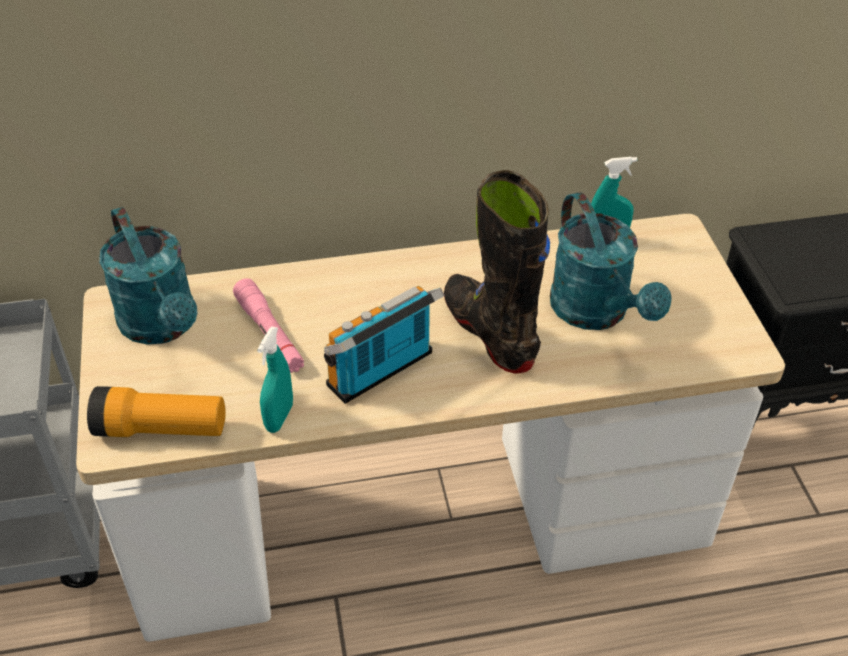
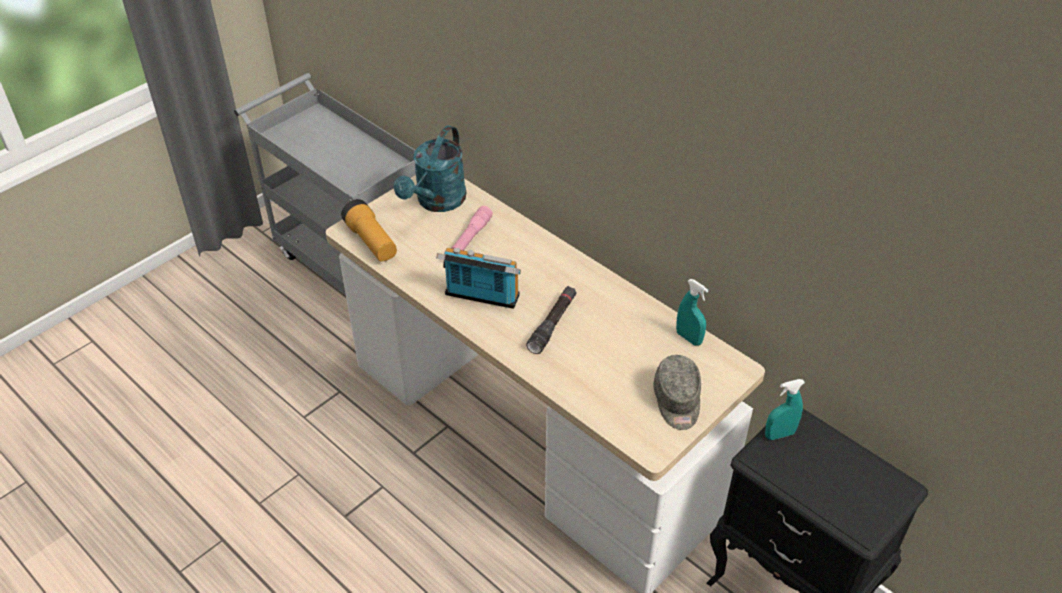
camera: 55 degrees right, 0 degrees up
turquoise spray bottle [257,326,293,433] -> turquoise spray bottle moved to [765,379,805,440]
black boot [444,170,550,374] -> black flashlight [526,286,577,354]
turquoise watering can [550,192,672,330] -> none
none -> grey cap [653,355,701,430]

